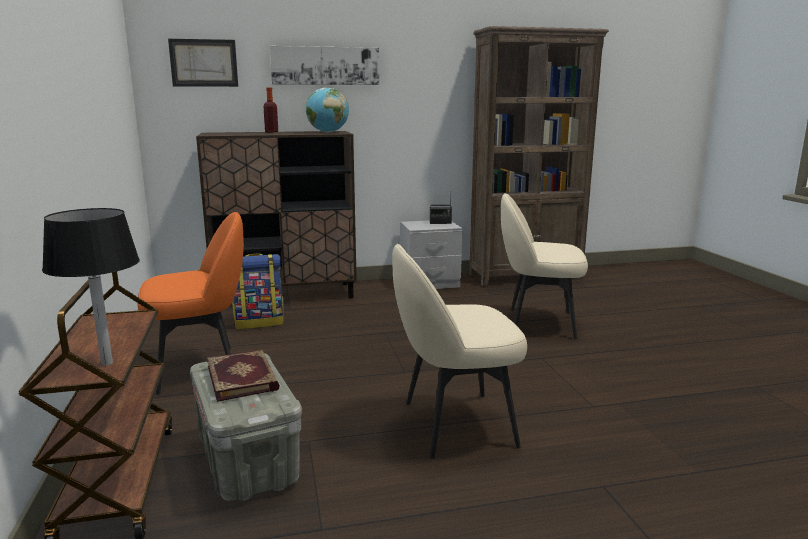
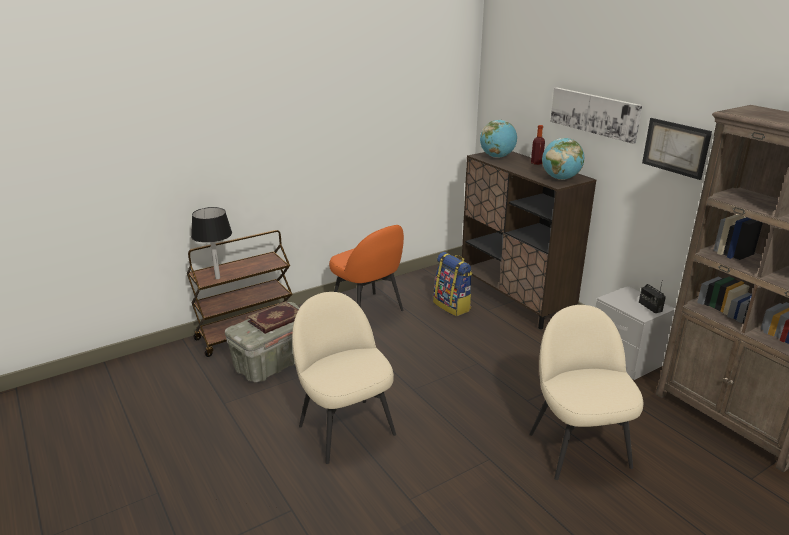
camera: 70 degrees right, 10 degrees up
picture [168,39,238,87] -> picture moved to [642,118,712,180]
none -> globe [480,120,517,158]

